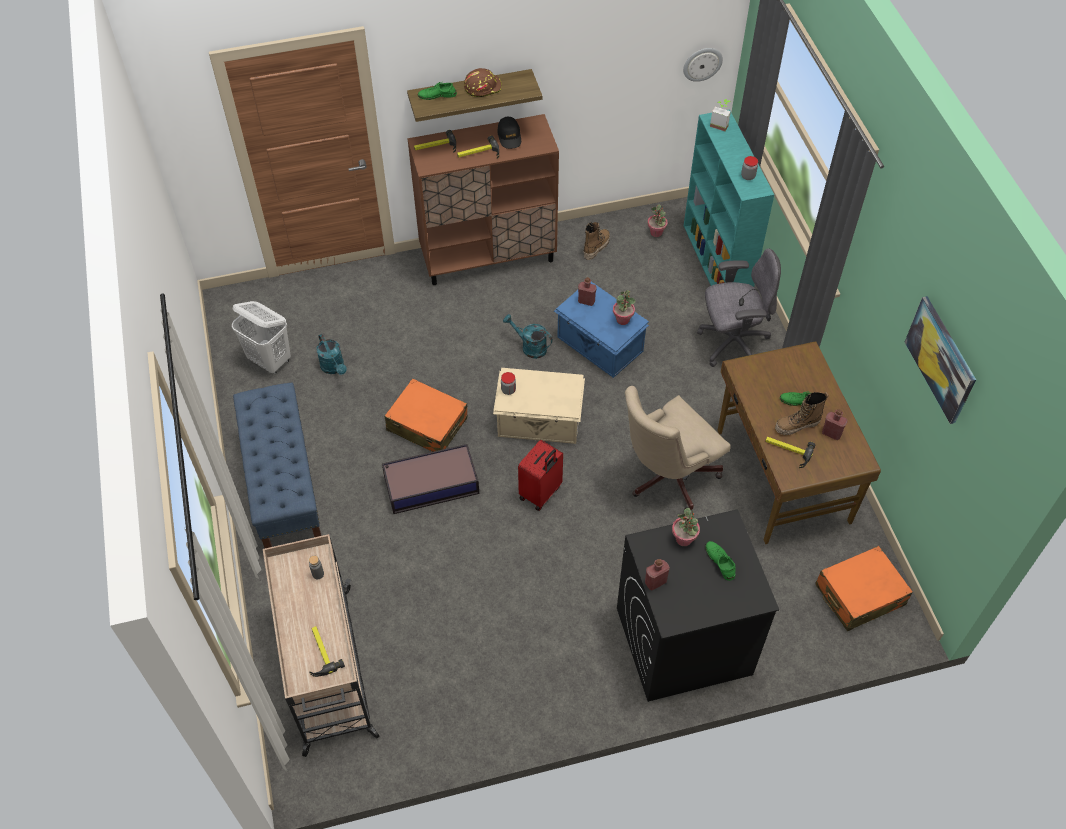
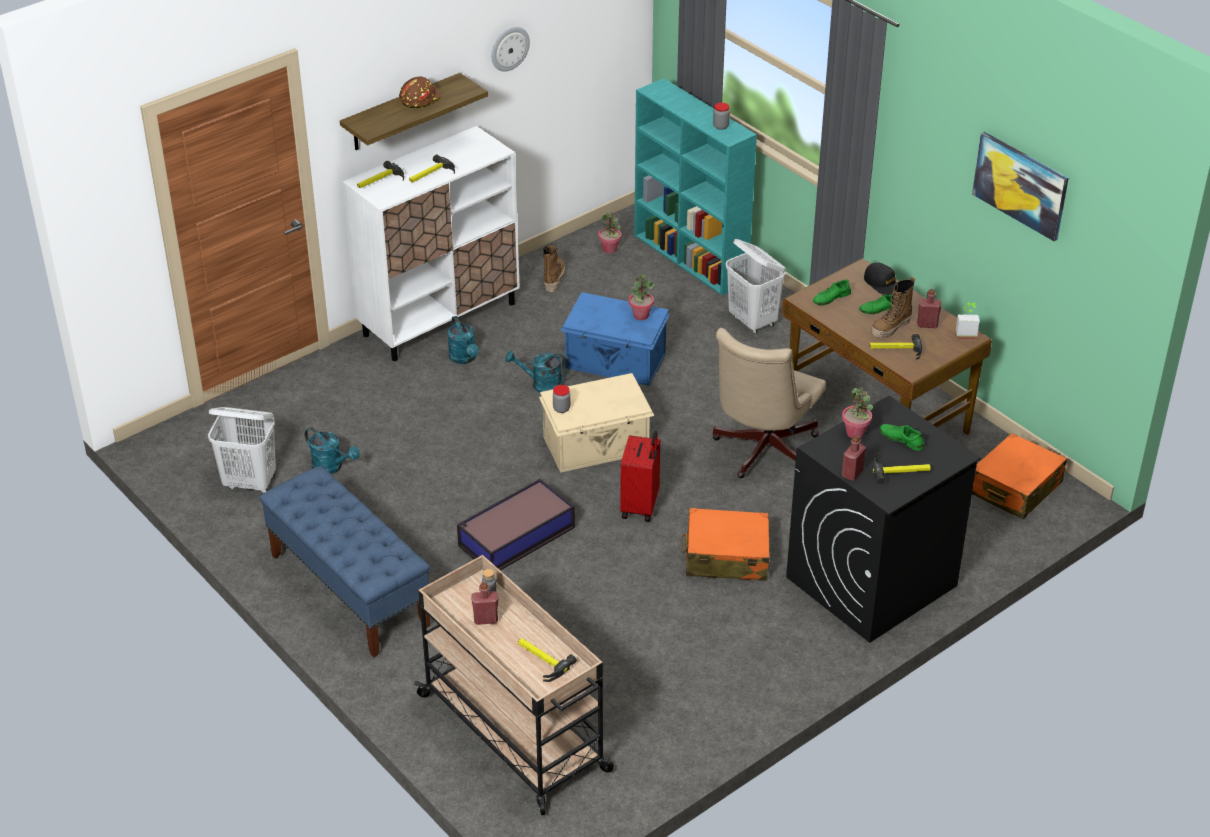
camera: 25 degrees left, 15 degrees down
orange suitcase [385,378,467,452] -> orange suitcase moved to [681,508,770,581]
brown cabinet [407,114,559,285] -> white cabinet [343,126,520,361]
green shoe [418,82,457,100] -> green shoe moved to [813,279,851,305]
black cap [497,117,521,149] -> black cap moved to [864,263,897,295]
red bottle [578,277,597,306] -> red bottle moved to [471,582,498,625]
wall clock [683,48,723,82] -> wall clock moved to [491,27,530,72]
grey office chair [697,248,781,367] -> white laundry basket [726,239,786,334]
potted plant [710,99,731,131] -> potted plant moved to [955,302,979,340]
none -> turquoise watering can [447,316,479,364]
none -> hammer [872,453,931,484]

